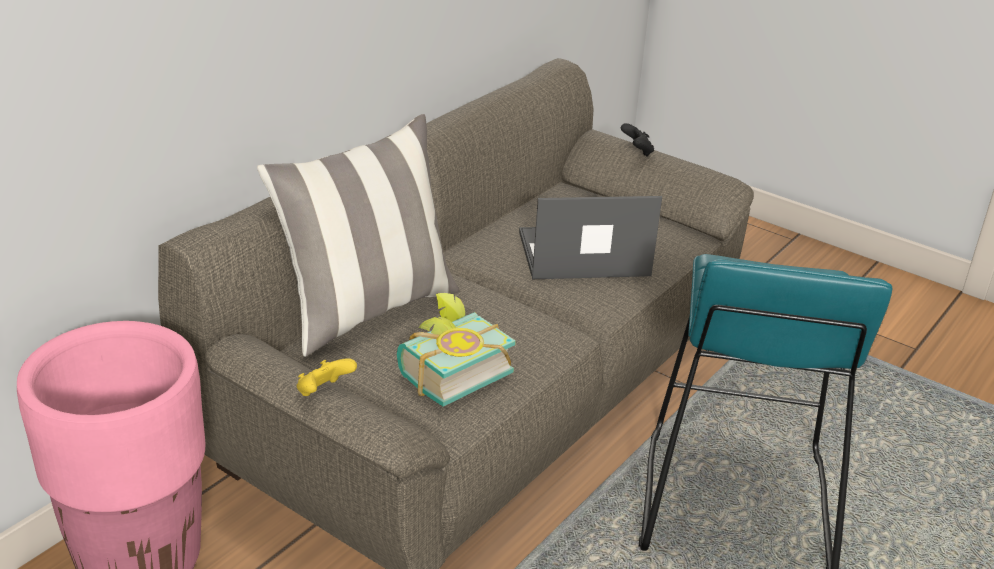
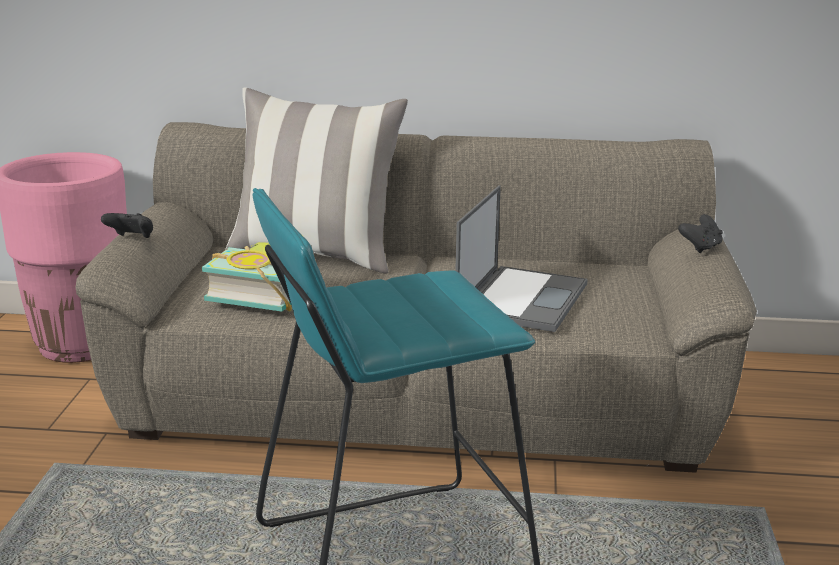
camera: 60 degrees right, 10 degrees down
yellow game controller [297,358,357,396] -> black game controller [101,213,153,238]
laptop [519,196,662,279] -> laptop turned 60 degrees clockwise [455,185,588,332]

